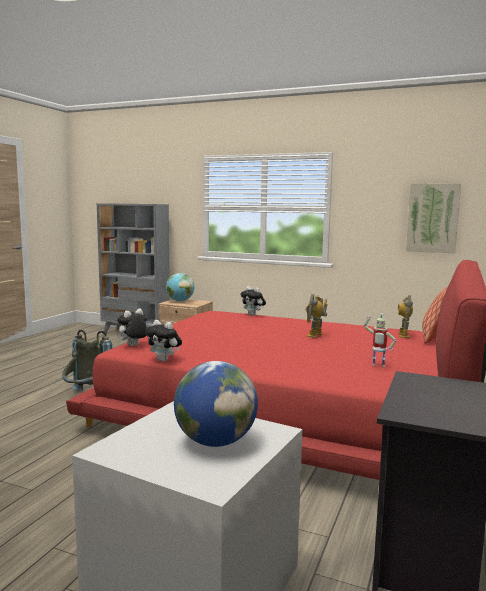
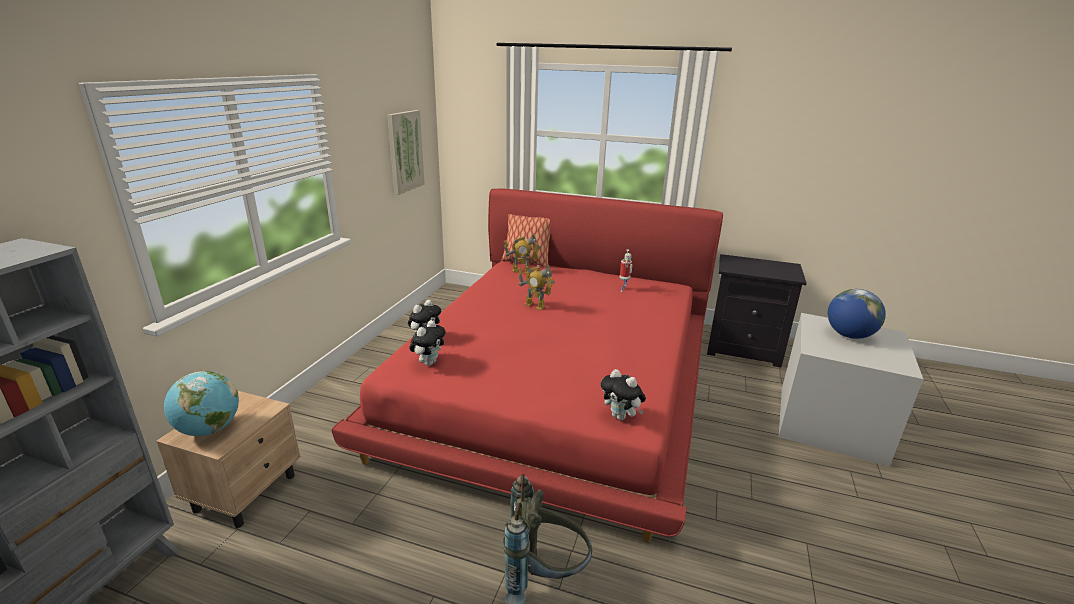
camera: 95 degrees left, 15 degrees up
plush toy [145,320,182,362] -> plush toy moved to [409,320,446,366]

